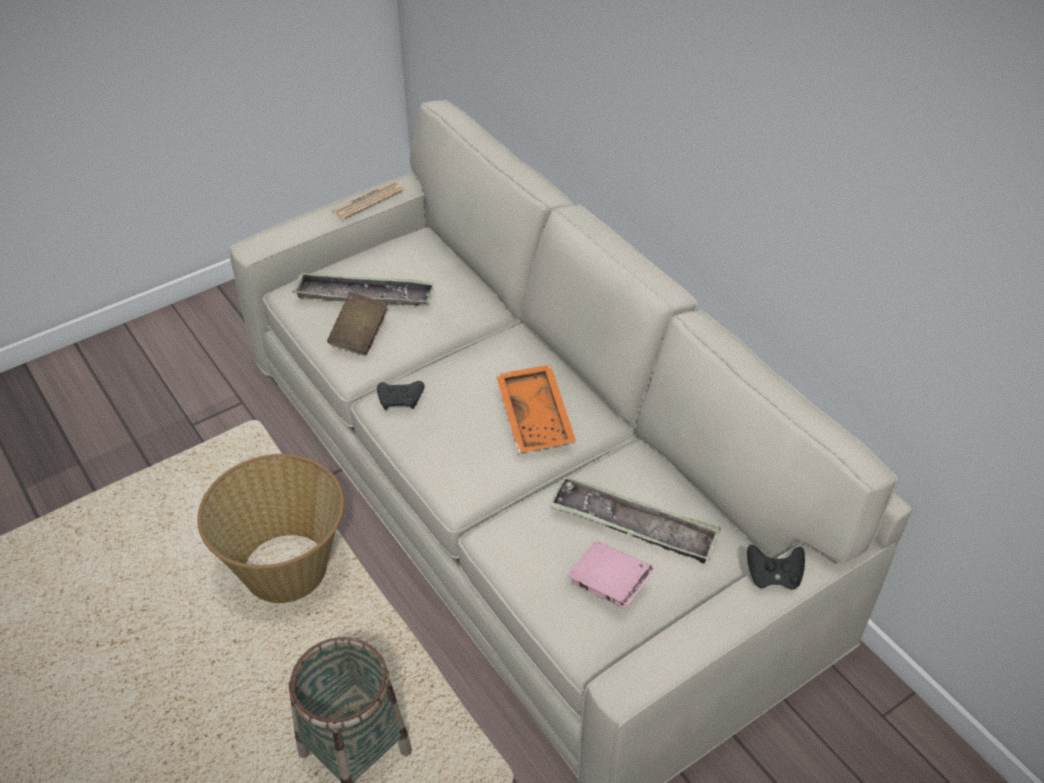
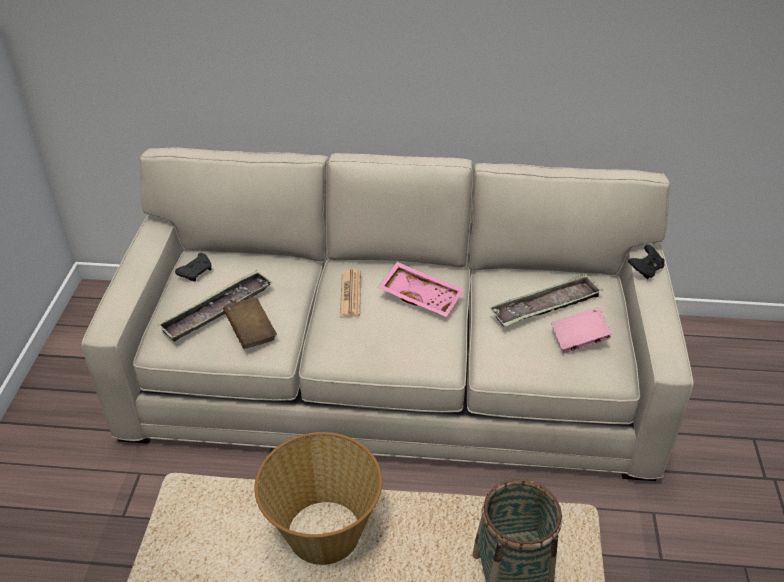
camera: 50 degrees left, 5 degrees down
newspaper [332,181,404,220] -> newspaper moved to [340,269,361,316]
black game controller [377,381,424,410] -> black game controller moved to [175,253,212,282]
orange tray [496,364,576,453] -> pink tray [378,262,464,317]

